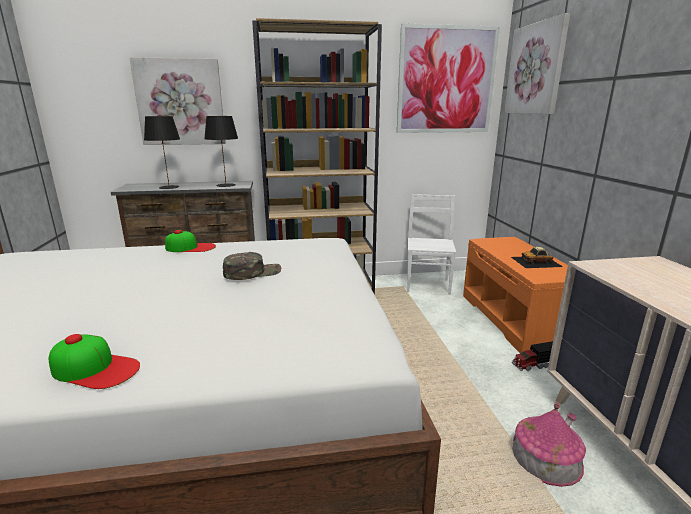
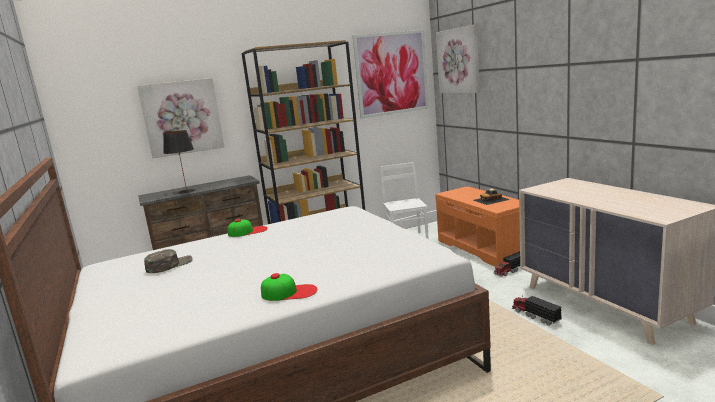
camera: 15 degrees left, 5 degrees down
black table lamp [204,116,238,187] -> none
green cap [223,252,281,280] -> green cap moved to [144,249,193,273]
toy house [512,402,586,487] -> toy truck [512,295,562,326]

